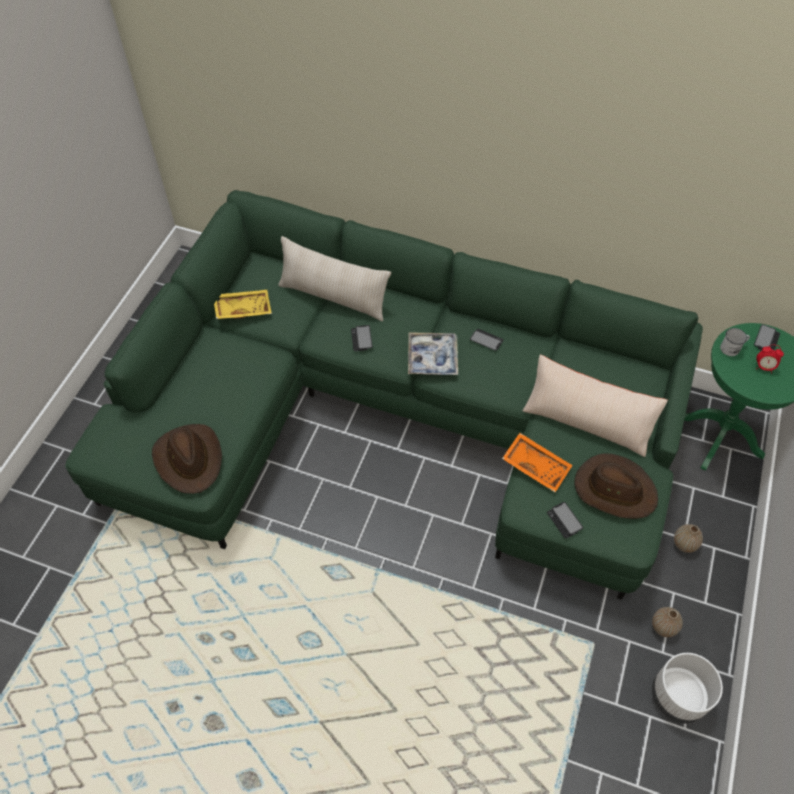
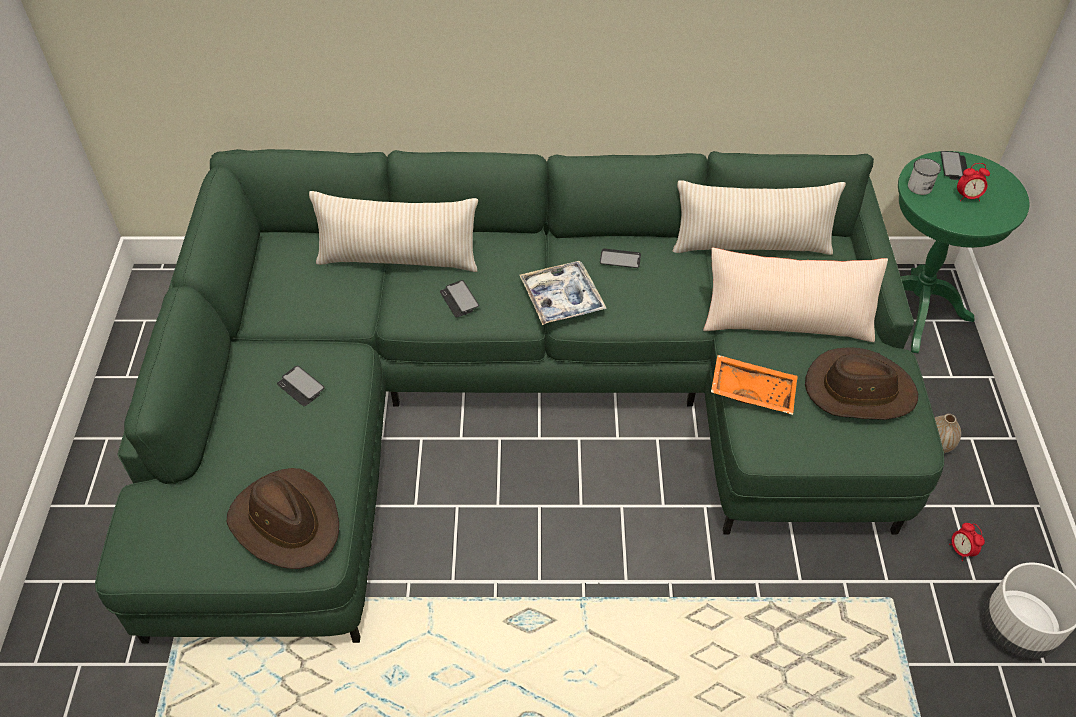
camera: 20 degrees left, 5 degrees down
yellow tray [214,290,272,319] -> none
phone [547,502,583,538] -> phone moved to [277,366,325,406]
vase [652,607,683,637] -> alarm clock [949,523,985,561]
none -> beige pillow [673,180,846,255]

